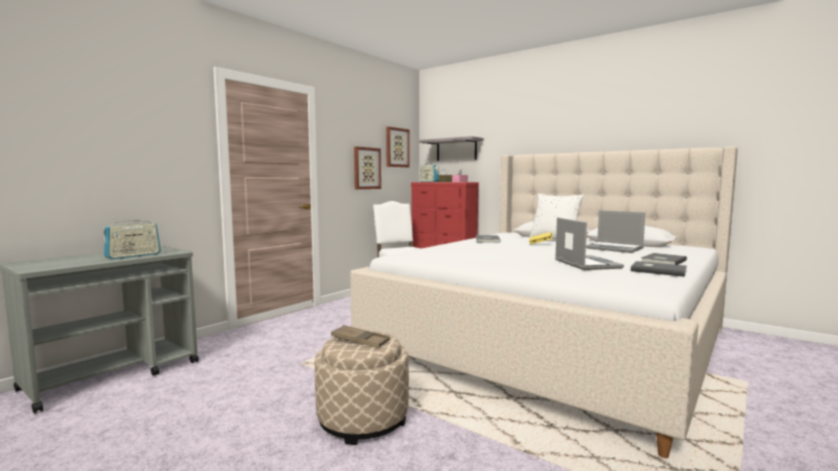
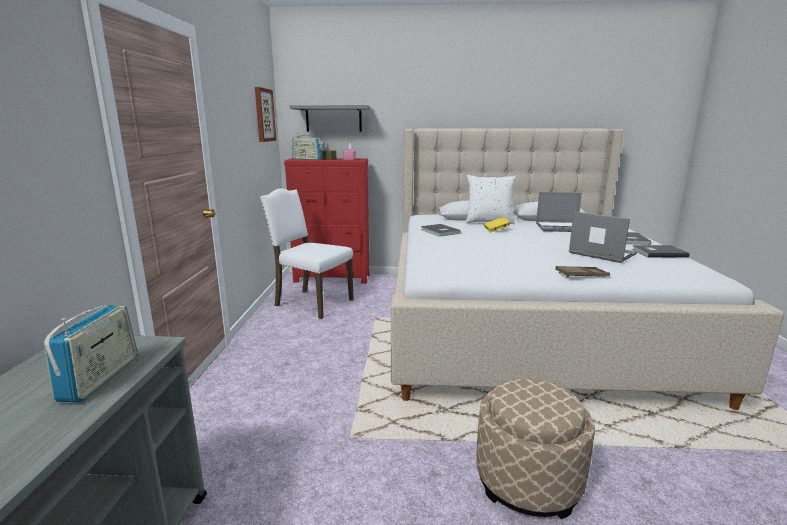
camera: 35 degrees left, 10 degrees up
brown tray [331,325,390,348] -> brown tray moved to [555,266,610,277]
picture [354,147,381,189] -> none

